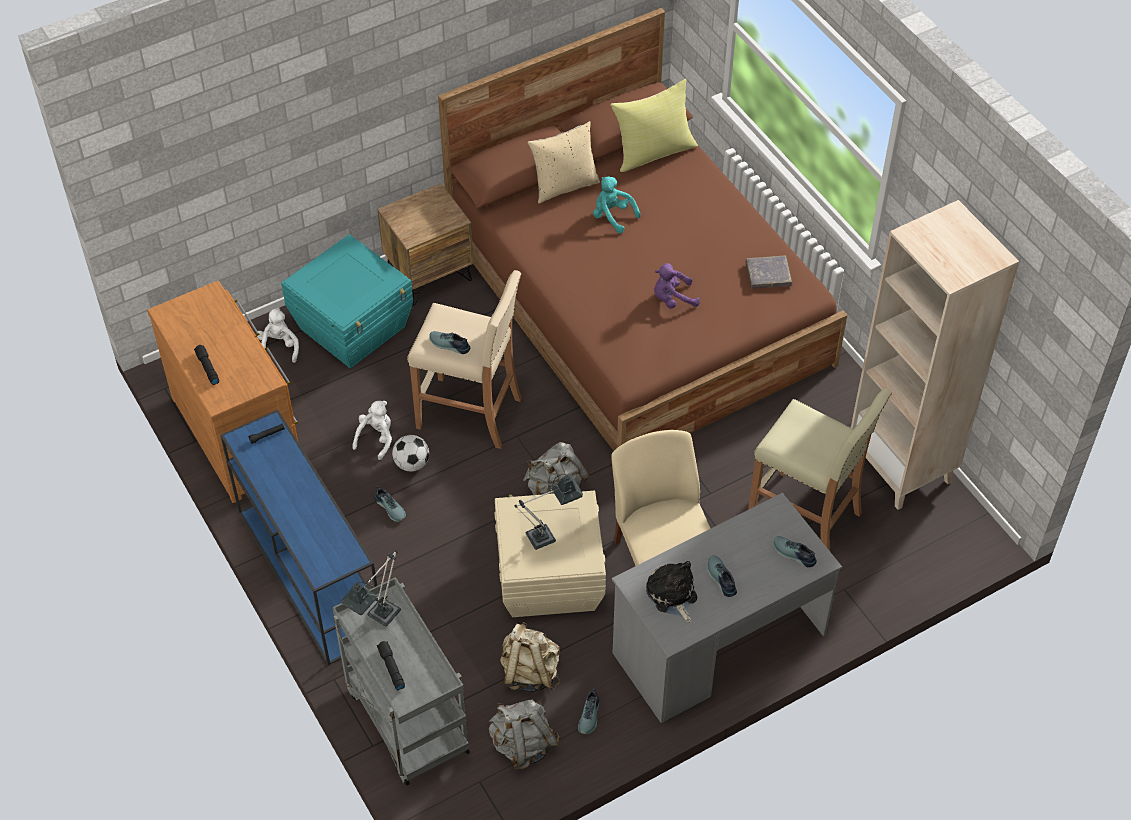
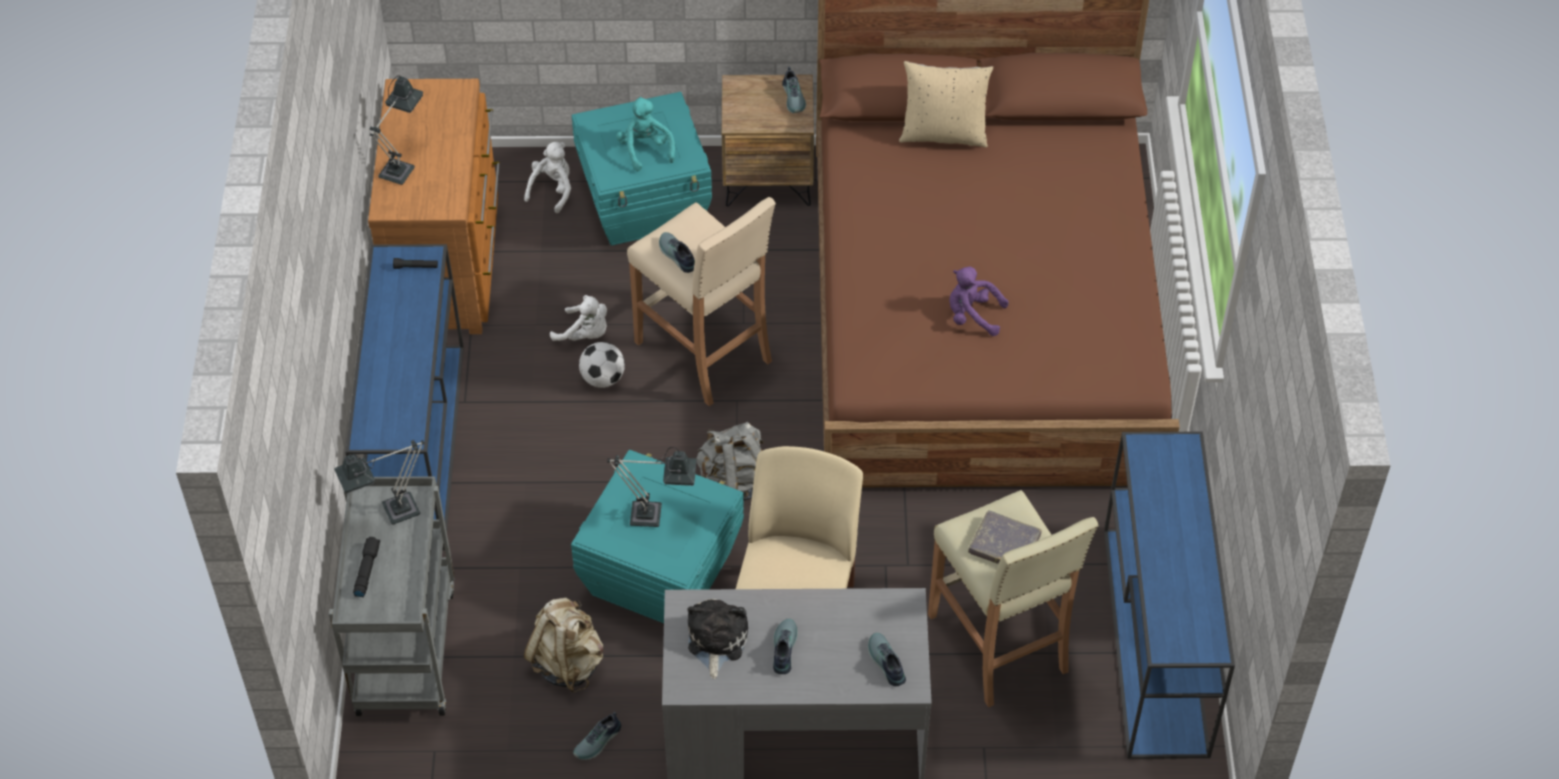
camera: 30 degrees right, 0 degrees up
black flashlight [194,345,219,385] -> table lamp [370,76,423,185]
white plush toy [352,401,392,460] -> white plush toy turned 60 degrees clockwise [550,295,607,341]
shoe [374,486,406,522] -> shoe moved to [782,67,806,113]
grey backpack [489,699,559,769] -> none
beige storage box [494,491,606,617] -> turquoise storage box [571,450,744,623]
turquoise plush toy [593,176,641,233] -> turquoise plush toy moved to [616,97,675,171]
yellow pillow [610,79,698,172] -> none
grey book [746,255,792,289] -> grey book moved to [968,510,1042,564]
beige bookcase [851,200,1019,510] -> blue console table [1104,432,1235,759]

